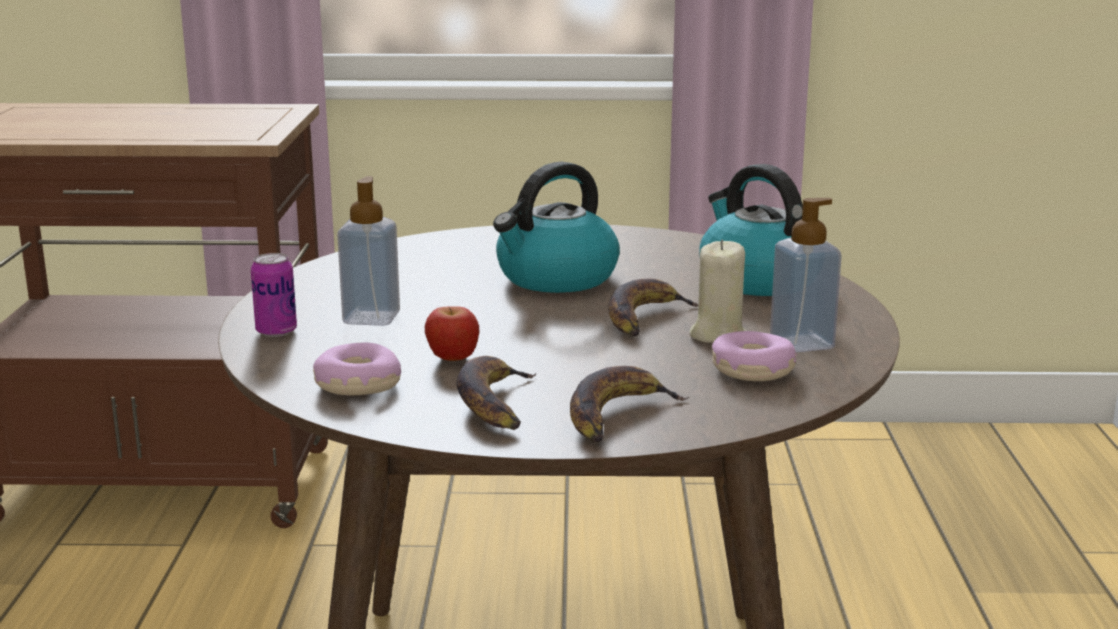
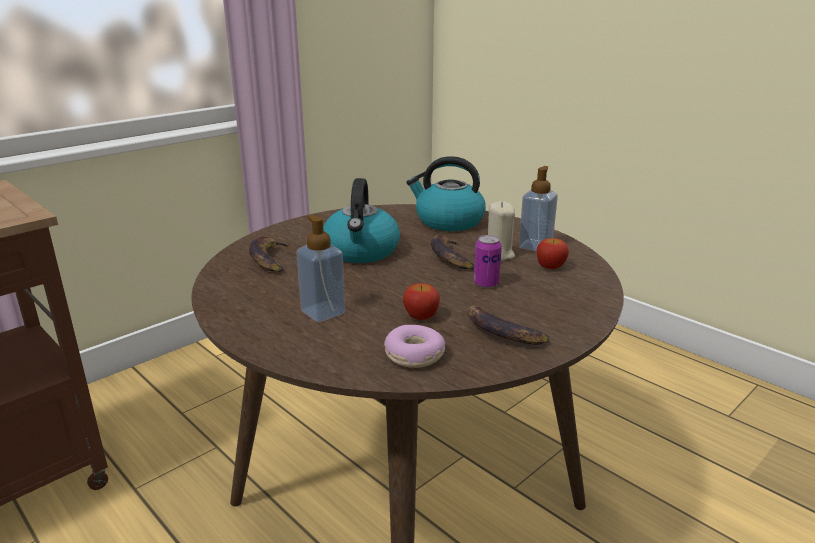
camera: 45 degrees left, 5 degrees up
can [251,253,297,337] -> can moved to [474,235,502,288]
banana [570,366,689,442] -> banana moved to [249,236,290,272]
donut [712,331,797,381] -> apple [537,238,569,269]

